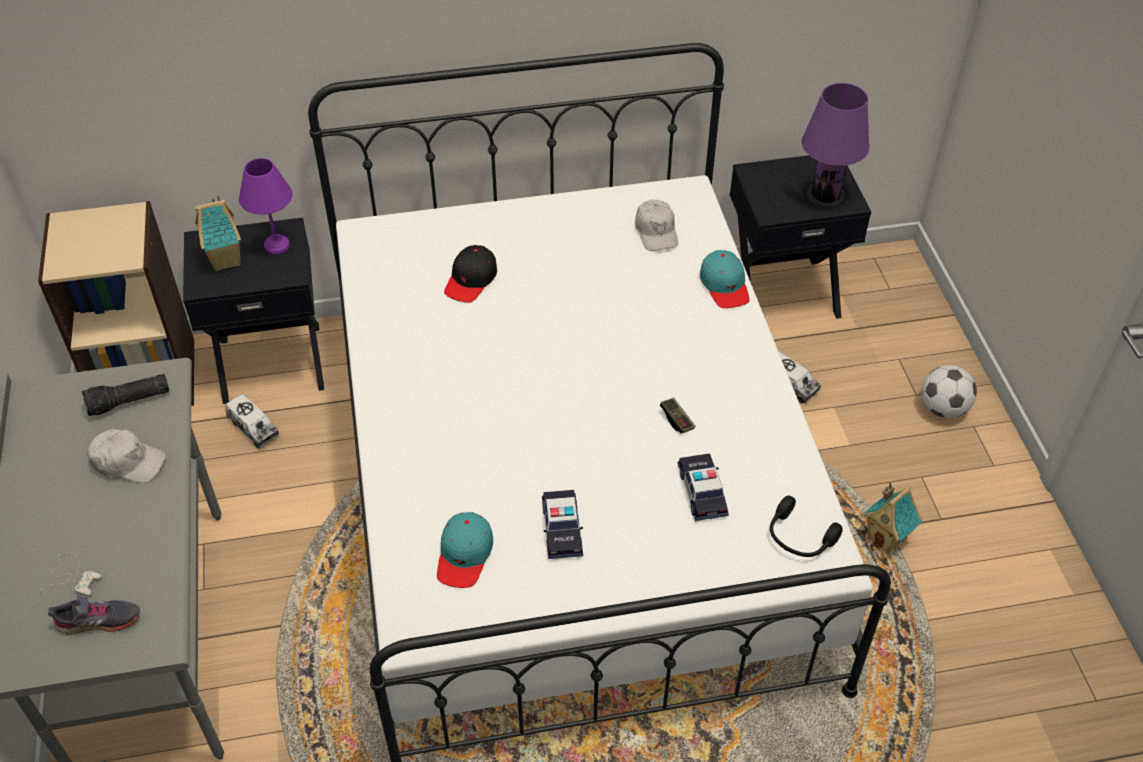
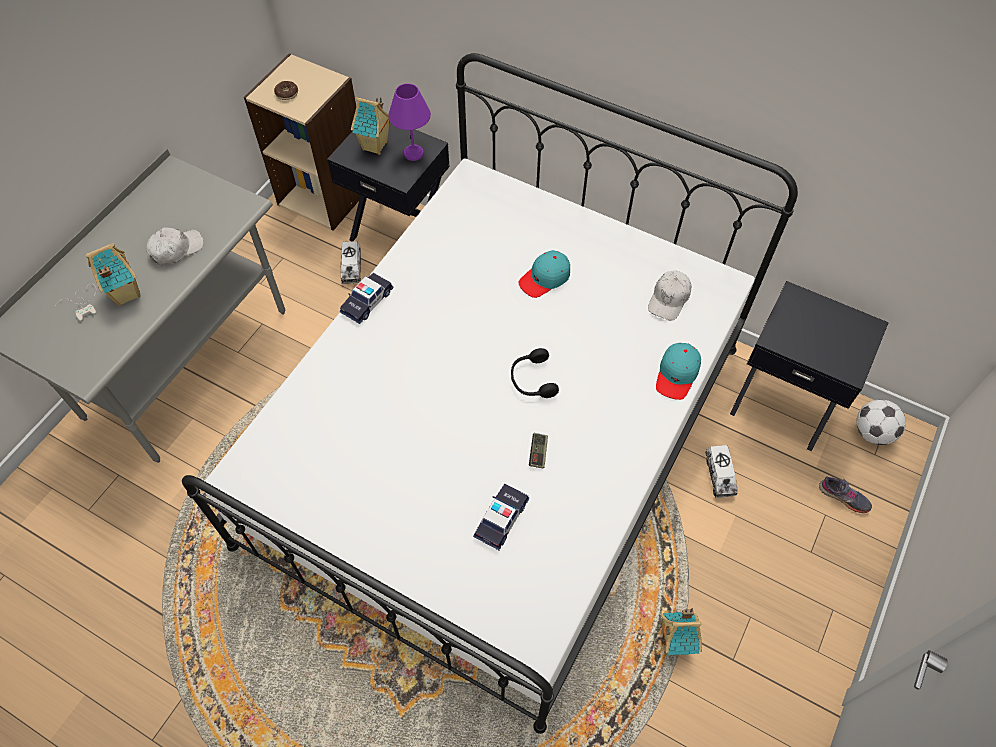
camera: 40 degrees right, 10 degrees up
grey shoe [48,596,140,634] -> grey shoe moved to [819,476,872,513]
flashlight [81,374,169,416] -> none
white cap [88,429,166,483] -> white cap turned 90 degrees counterclockwise [146,227,204,265]
turquoise cap [437,512,493,588] -> turquoise cap moved to [518,250,570,298]
black cap [444,245,497,303] -> none
toy car [542,490,583,559] -> toy car moved to [340,273,393,324]
black headphones [770,496,843,557] -> black headphones moved to [511,348,559,398]
purple table lamp [772,83,870,208] -> none
football [921,365,977,418] -> football moved to [856,400,906,445]
none -> toy house [85,243,141,306]
none -> donut [274,81,298,100]

